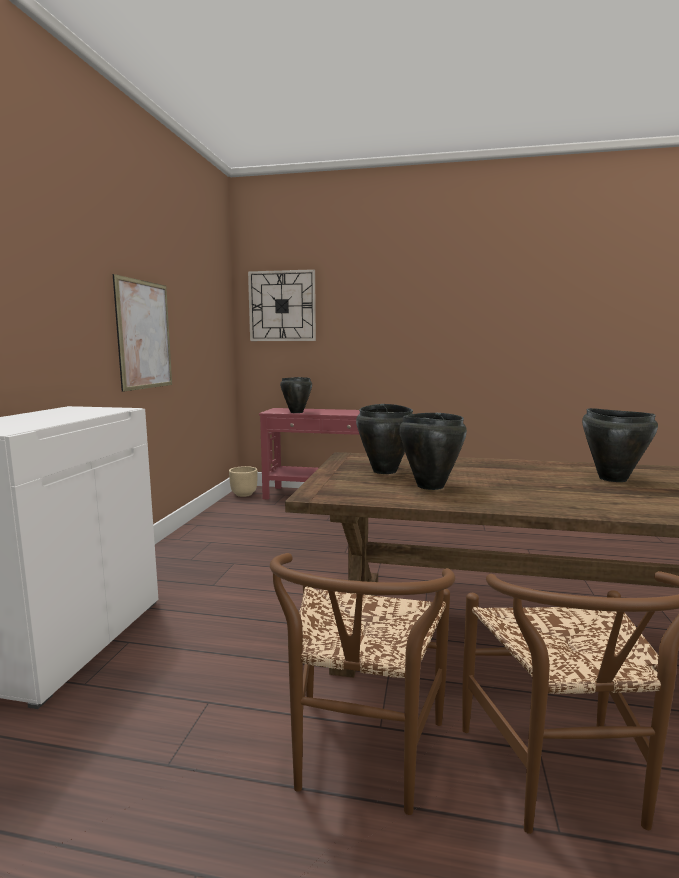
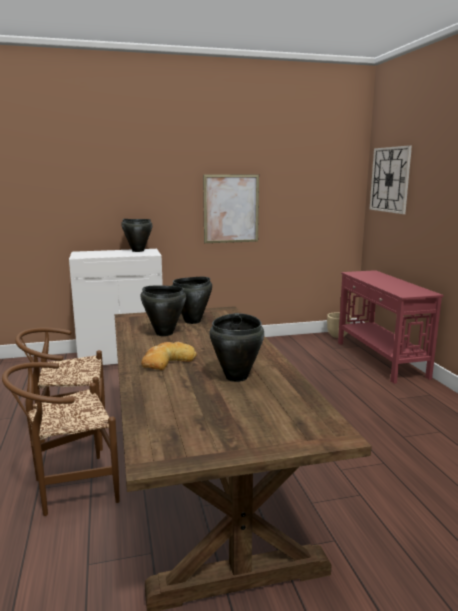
camera: 65 degrees right, 5 degrees up
black cooking pot [280,377,312,413] -> black cooking pot moved to [121,219,152,252]
none -> bread [141,342,197,370]

